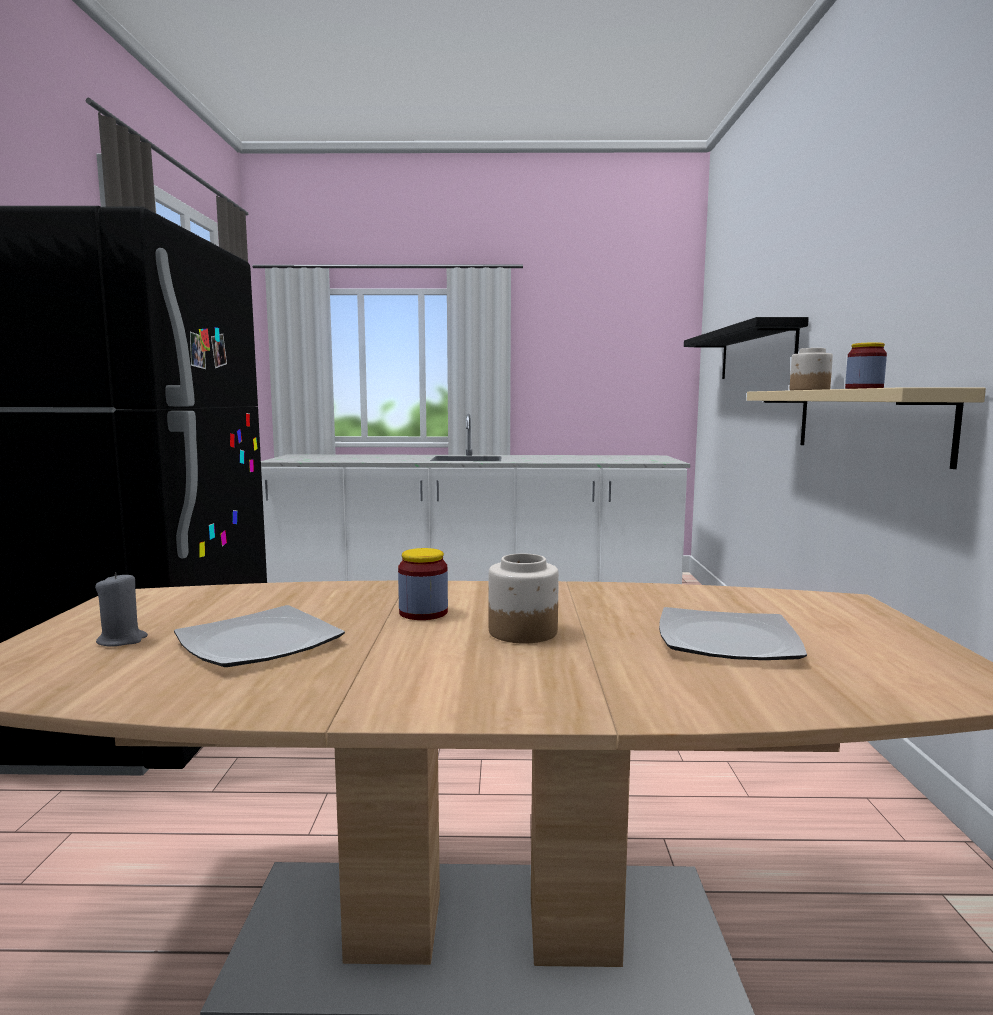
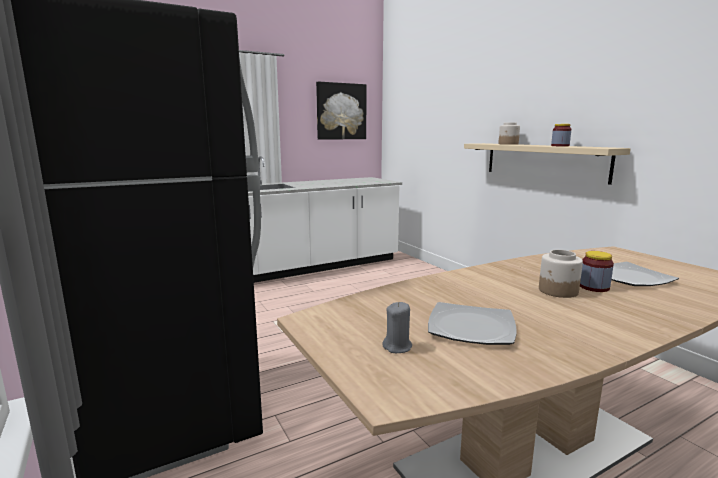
camera: 30 degrees left, 5 degrees up
jar [398,548,448,620] -> jar moved to [580,251,614,292]
black shelf [684,317,809,379] -> none
none -> picture [316,81,366,140]

